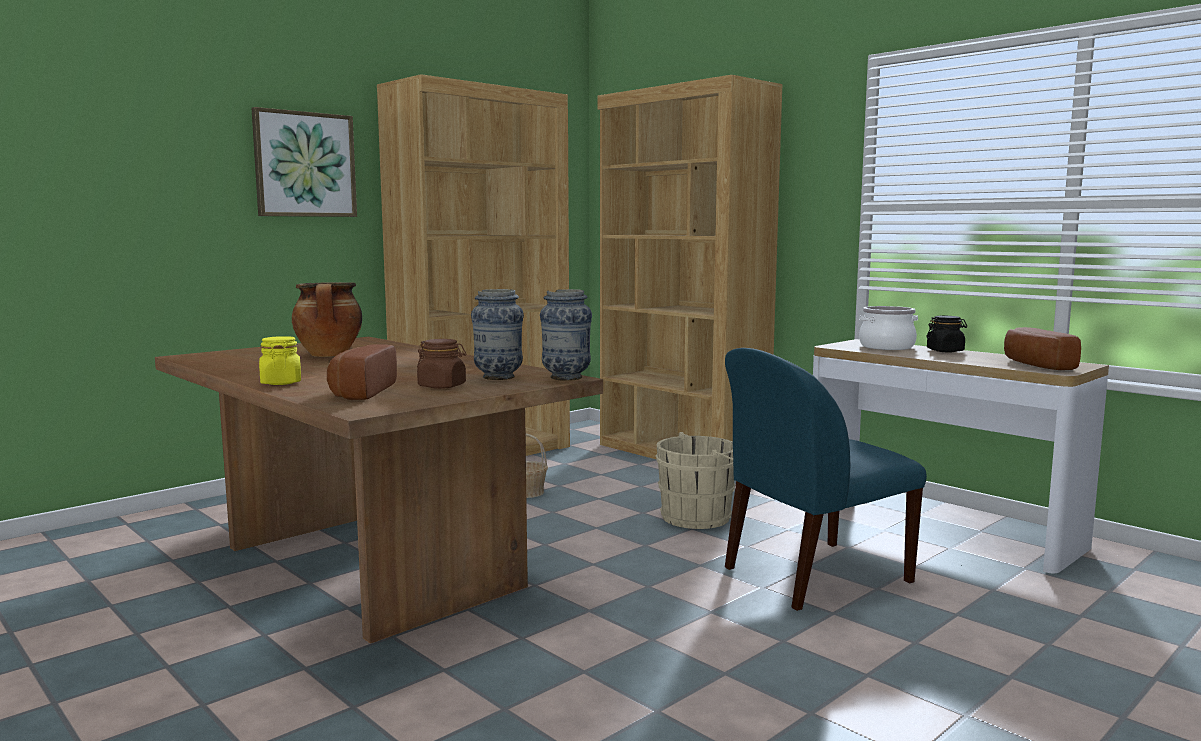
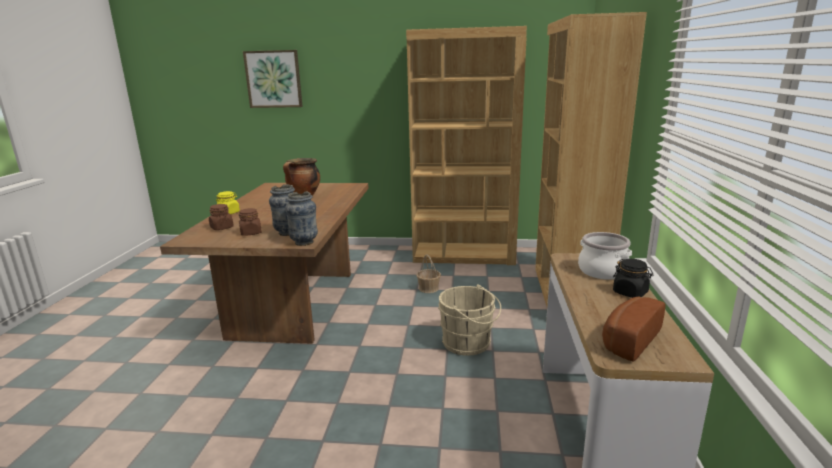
camera: 50 degrees right, 10 degrees up
picture [251,107,357,217] -> picture moved to [243,50,303,108]
bread [327,344,397,400] -> brown jar [209,204,234,230]
blue chair [725,348,927,611] -> none

